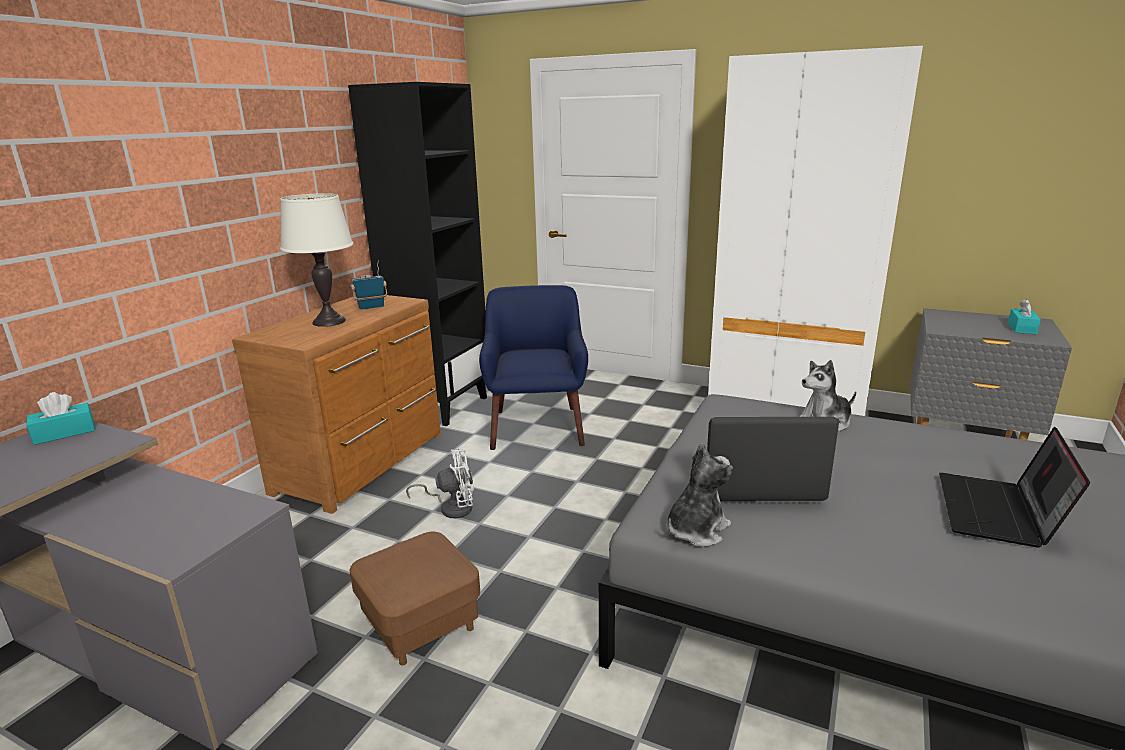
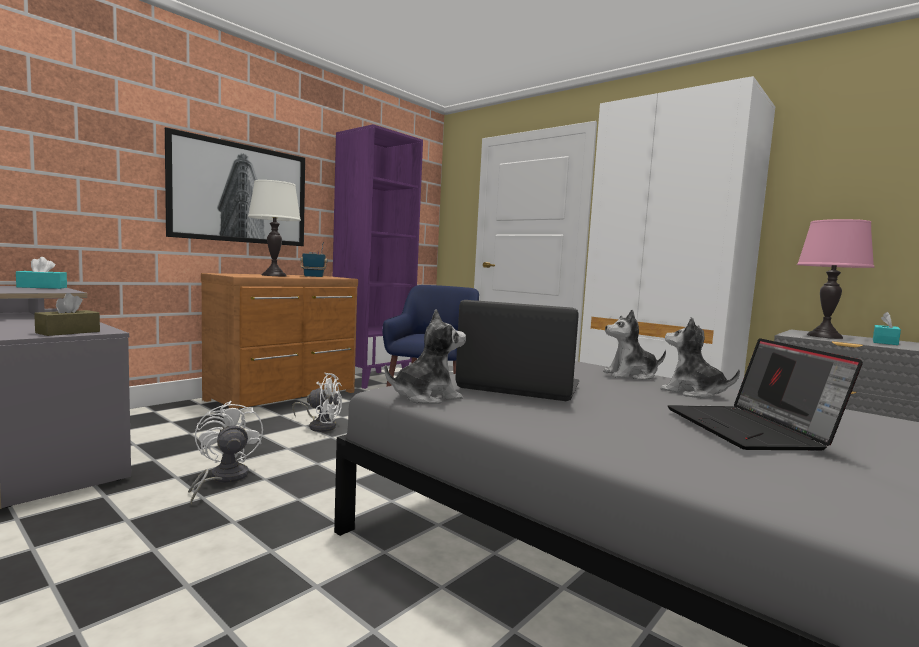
camera: 15 degrees right, 15 degrees down
black bookcase [348,82,487,426] -> purple bookcase [333,124,423,389]
brown ottoman [350,532,480,666] -> white fan [188,401,263,504]
laptop [939,427,1090,548] -> laptop turned 45 degrees counterclockwise [668,338,863,450]
none -> brown tissue box [34,293,100,336]
none -> picture [165,127,305,246]
none -> plush toy [661,317,740,399]
none -> pink table lamp [797,219,874,339]

